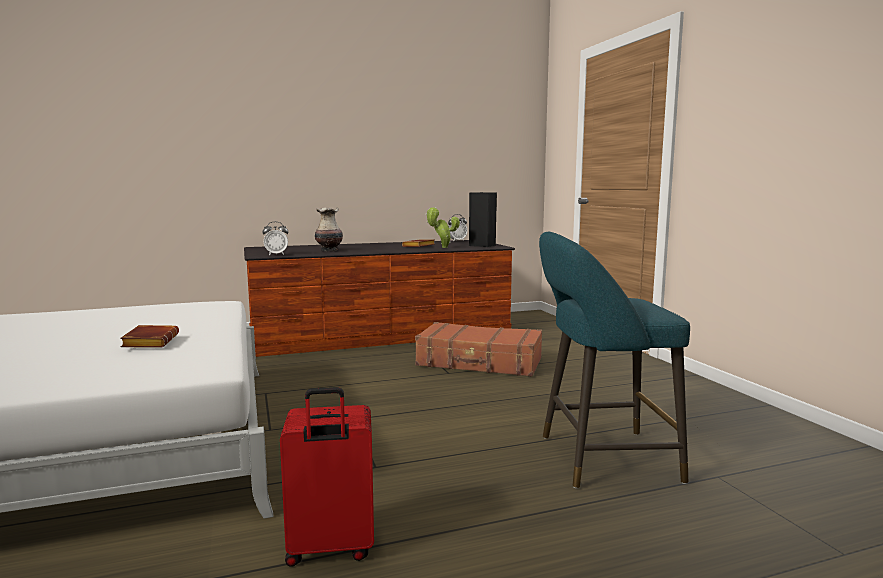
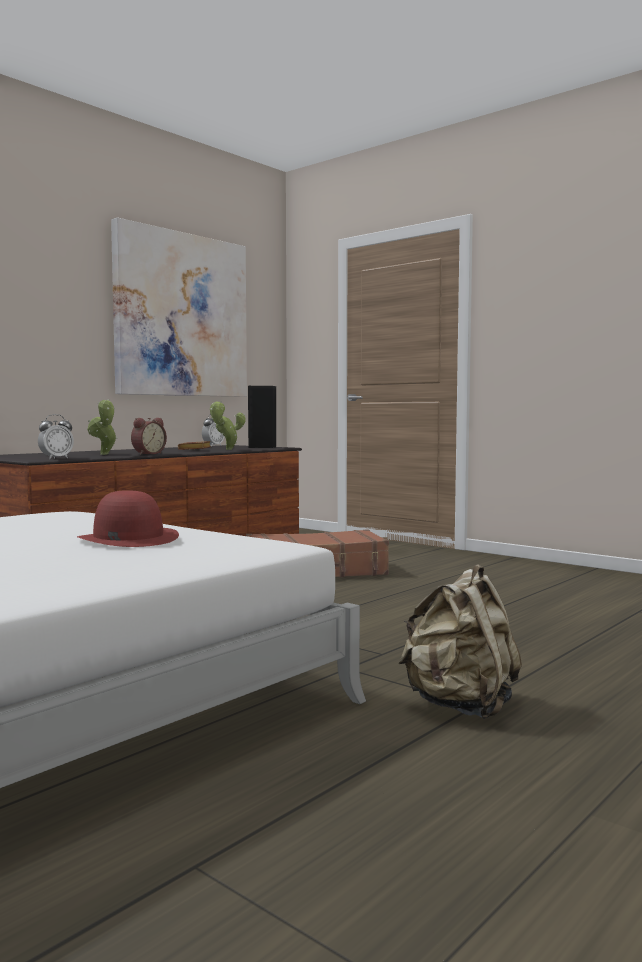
camera: 30 degrees left, 5 degrees down
brown book [120,325,179,348] -> red hat [77,490,179,547]
red suitcase [280,387,374,567] -> beige backpack [398,564,522,719]
vase [315,207,343,251] -> potted plant [87,399,117,455]
turquoise stool [539,232,690,489] -> none
none -> picture [111,217,247,397]
none -> alarm clock [131,418,167,455]

